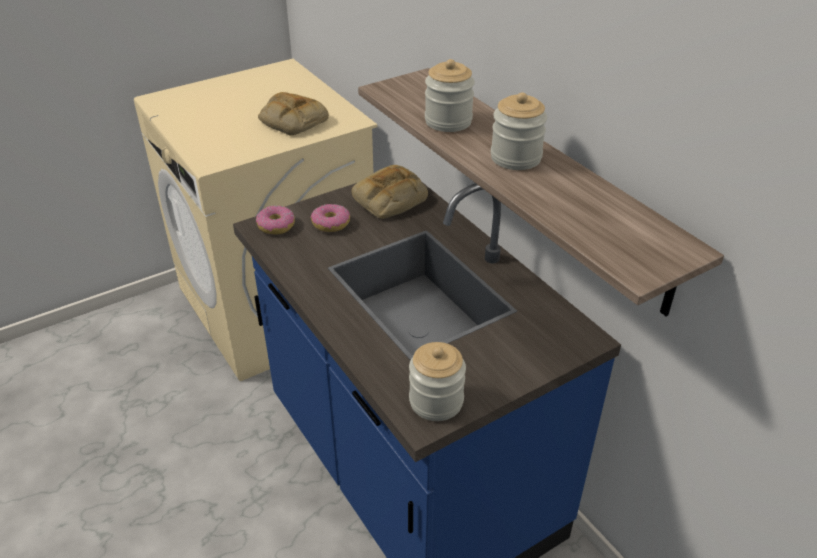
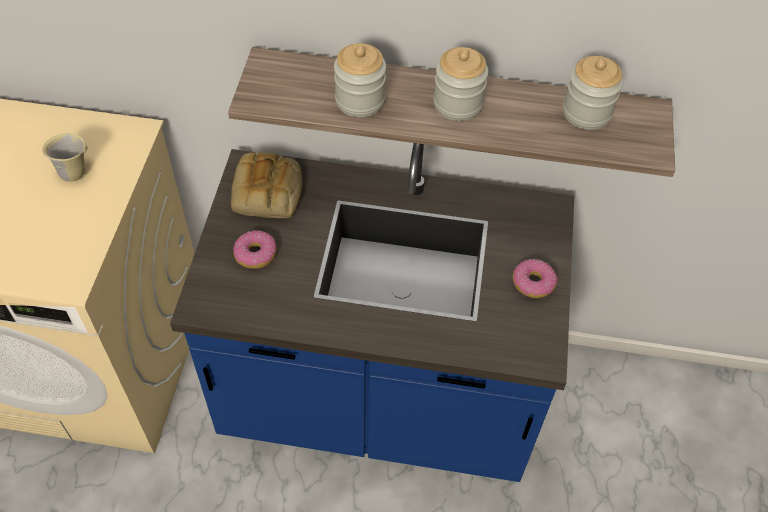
camera: 50 degrees left, 15 degrees up
donut [256,206,295,235] -> donut moved to [513,259,557,298]
bread [258,92,329,135] -> beige mug [42,133,87,182]
jar [409,342,466,421] -> jar moved to [563,56,623,130]

